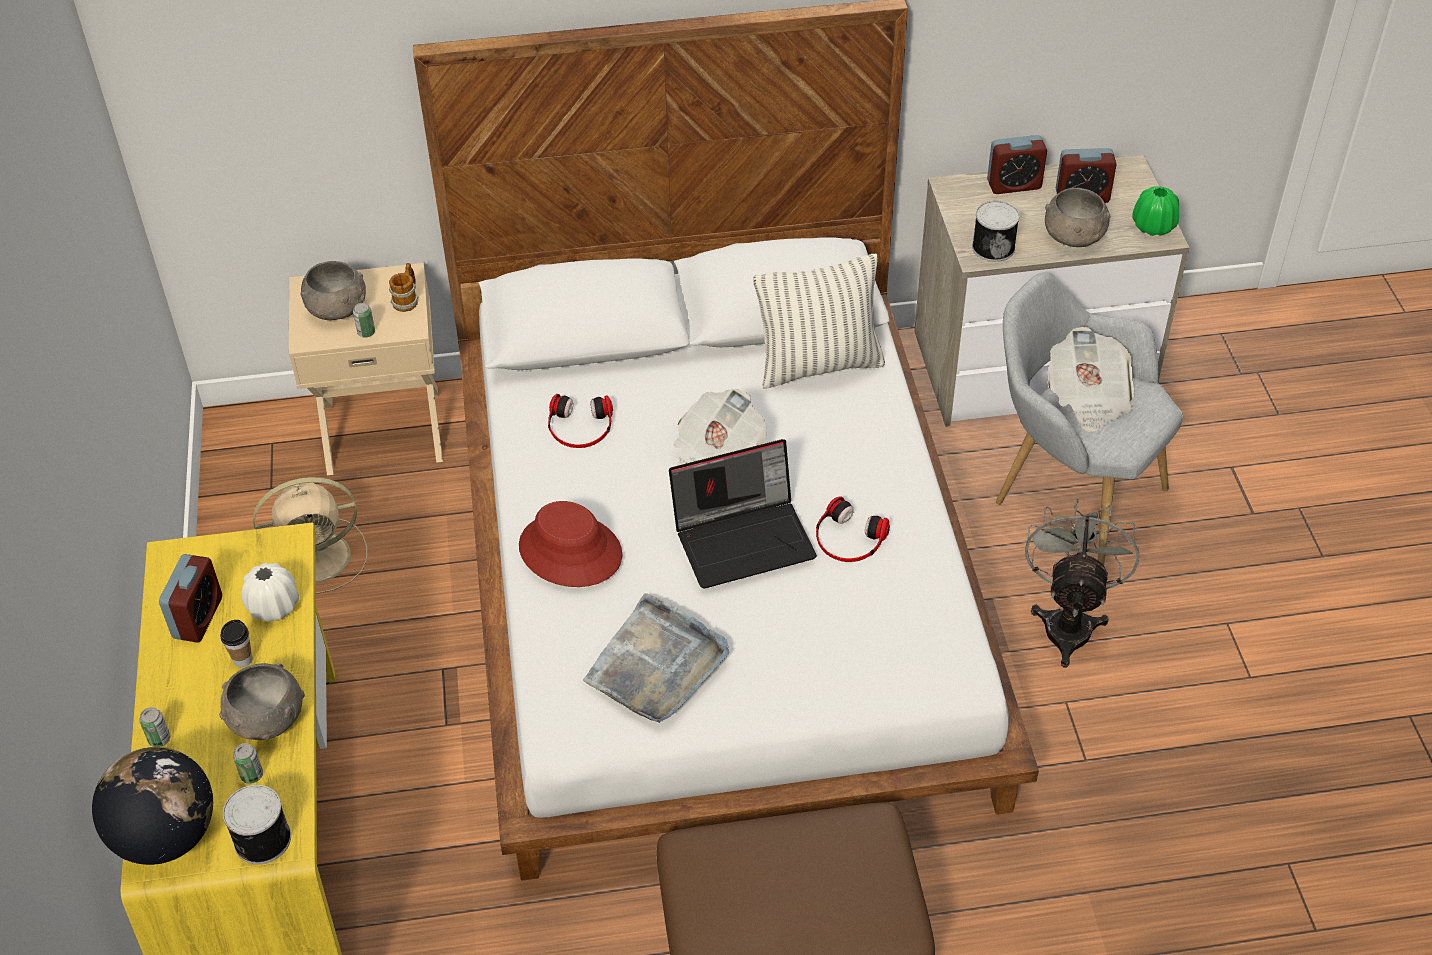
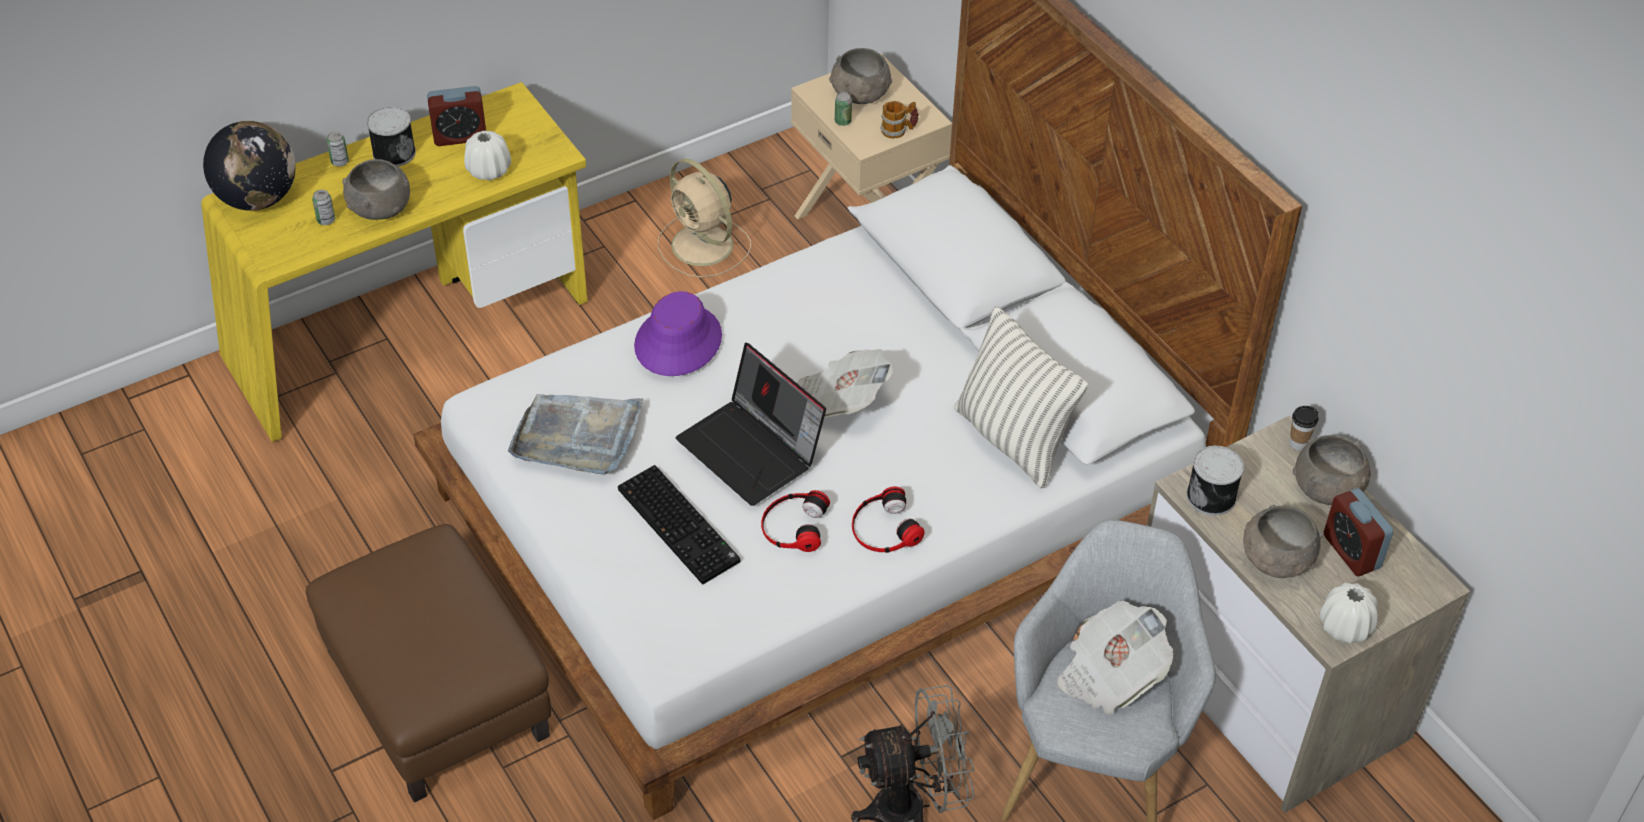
camera: 65 degrees right, 0 degrees up
cup [220,620,253,667] -> cup moved to [1289,406,1318,450]
can [223,785,291,864] -> can moved to [367,106,416,167]
red hat [519,501,623,587] -> purple hat [634,291,722,376]
headphones [548,394,613,448] -> headphones moved to [852,486,925,553]
alarm clock [987,135,1047,194] -> grey bowl [1293,435,1372,505]
green vase [1132,186,1179,236] -> white vase [1320,583,1378,643]
none -> keyboard [618,465,741,584]

